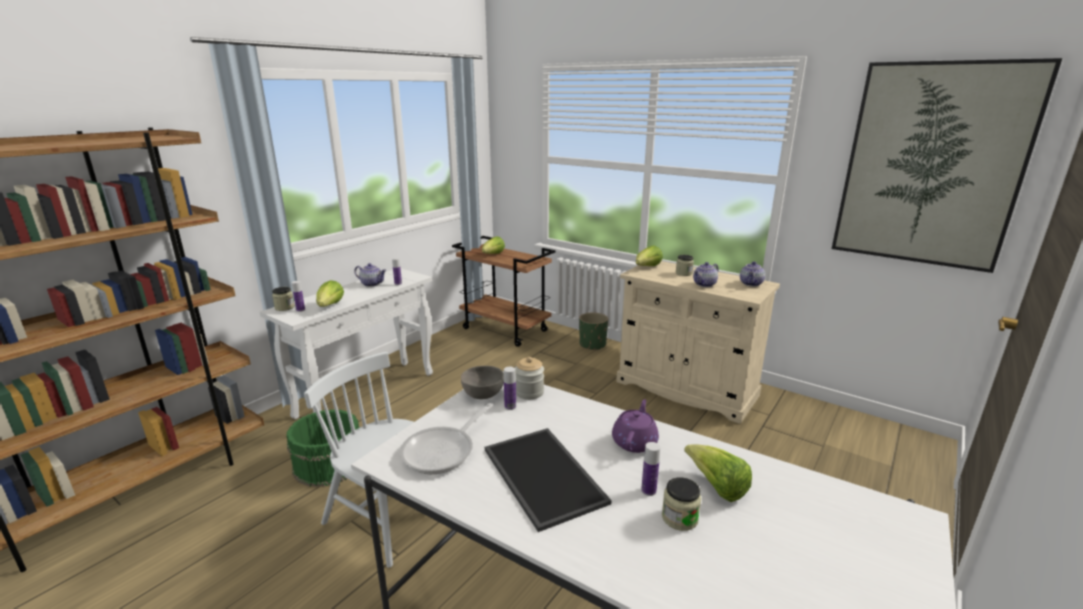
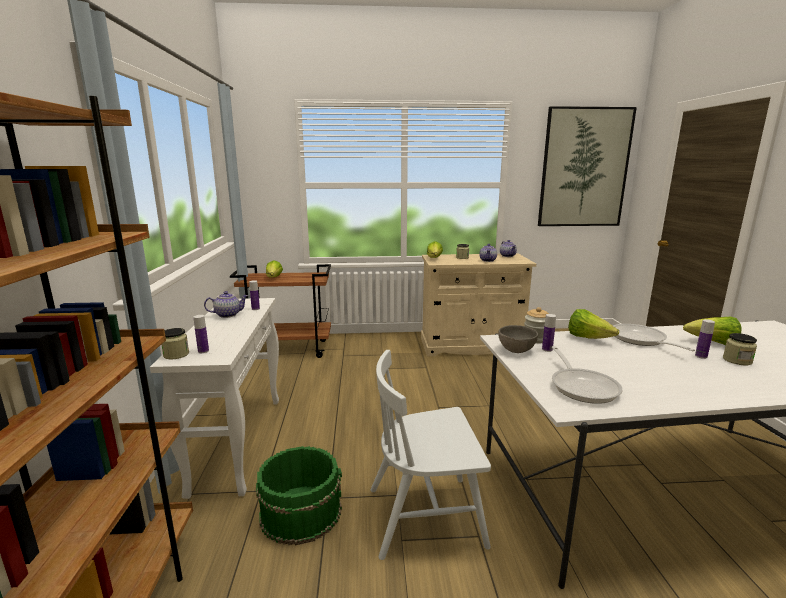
camera: 40 degrees left, 5 degrees down
lettuce [316,280,344,307] -> lettuce moved to [568,309,619,339]
tray [485,428,611,532] -> none
green planter [579,312,608,351] -> none
purple teapot [612,399,659,453] -> frying pan [613,324,695,351]

